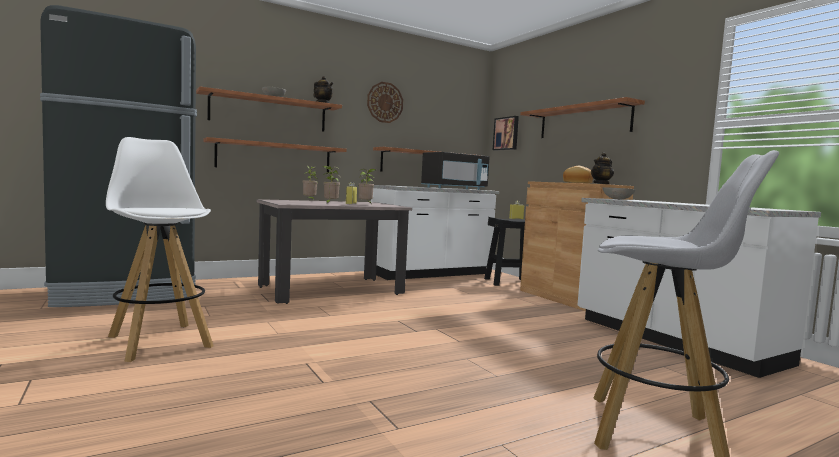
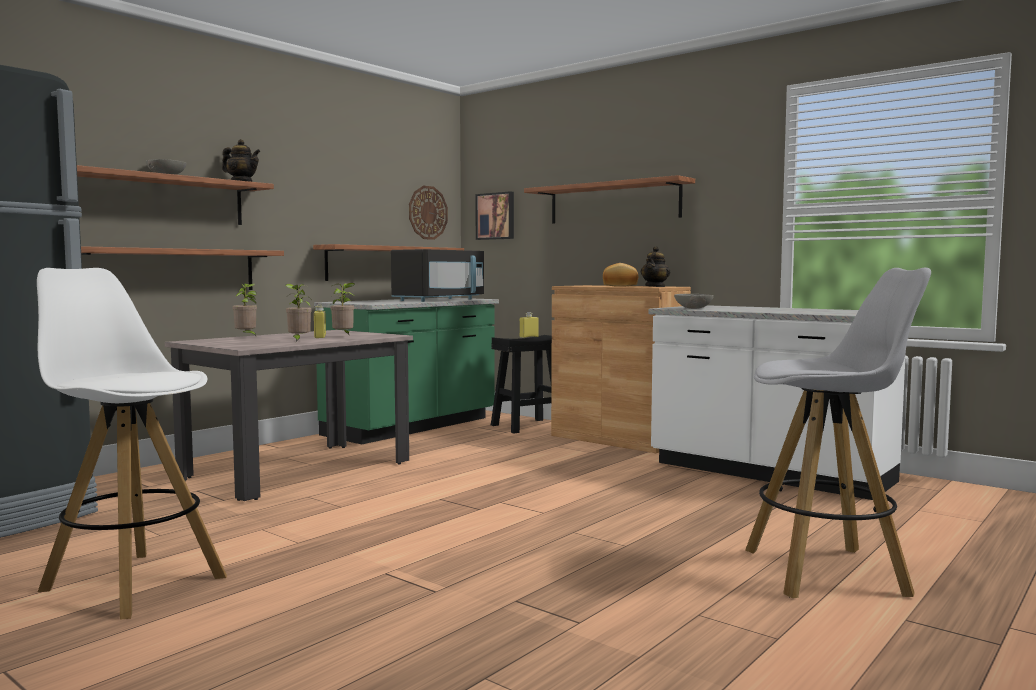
camera: 20 degrees left, 0 degrees up
wall clock [367,82,403,123] -> wall clock moved to [409,186,448,240]
white counter [371,185,499,280] -> green counter [314,298,499,444]

